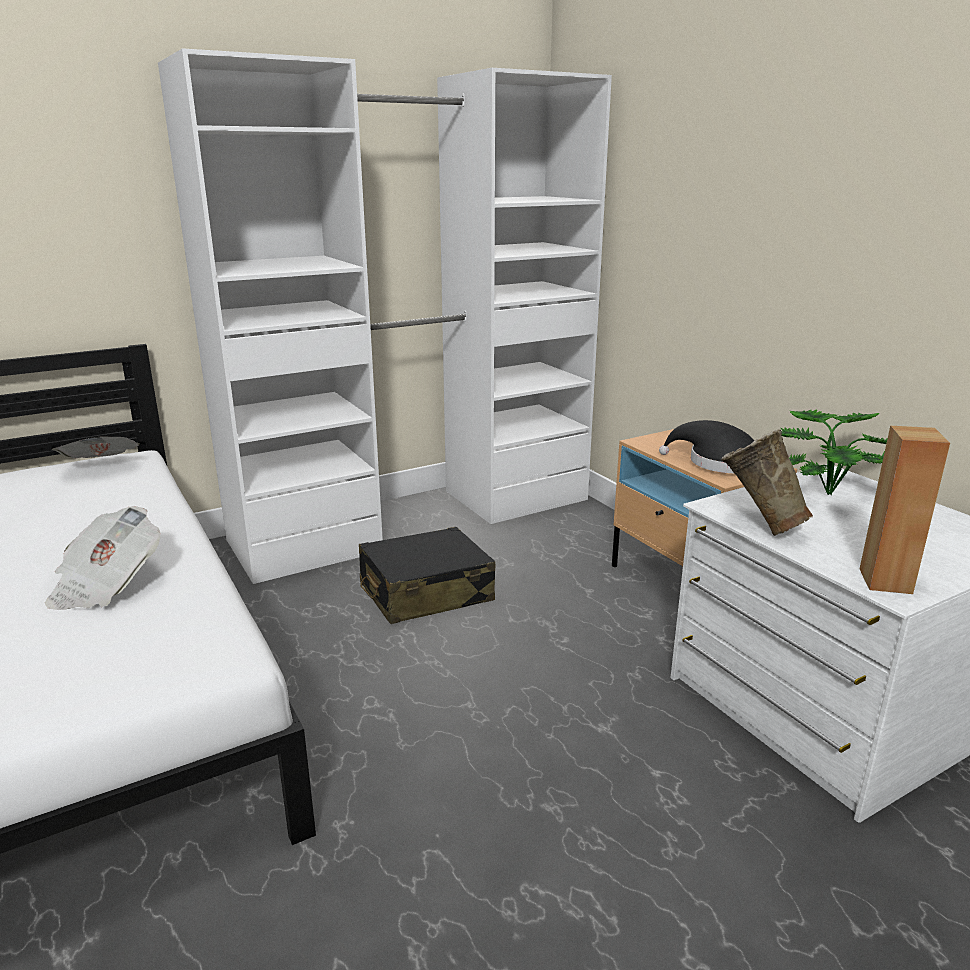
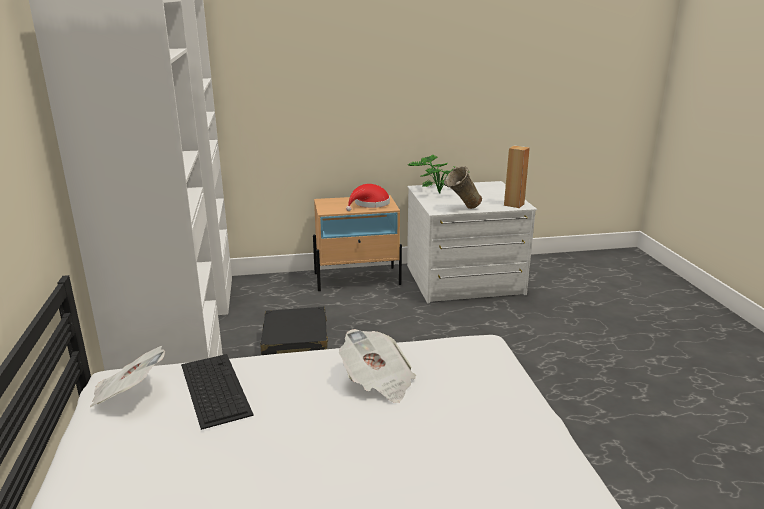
camera: 70 degrees left, 0 degrees up
black hat [659,420,754,473] -> red hat [346,184,390,211]
none -> keyboard [181,354,254,430]

